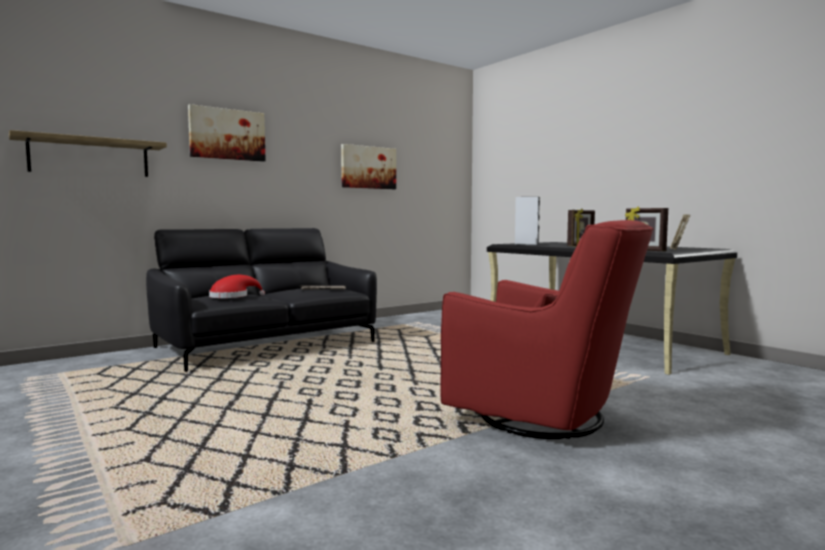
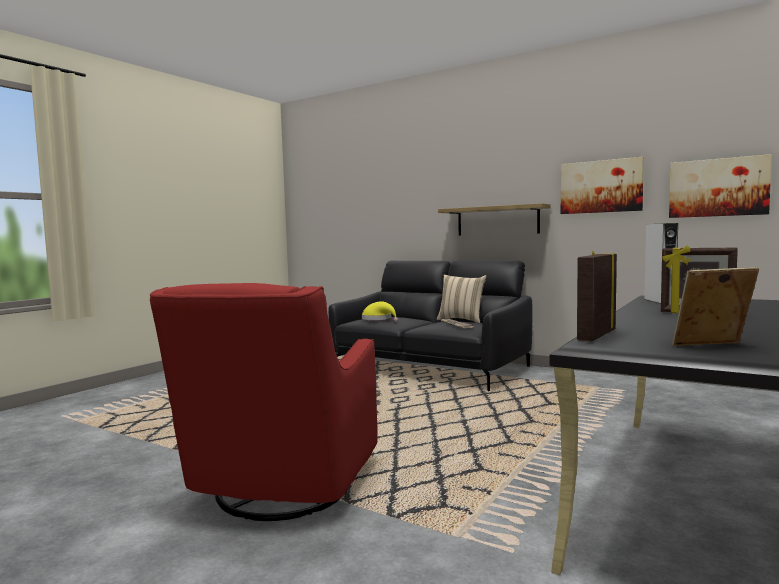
camera: 70 degrees right, 0 degrees up
shelf [9,130,167,177] -> shelf moved to [438,203,550,236]
picture [188,104,266,162] -> picture moved to [669,154,772,218]
red hat [209,275,265,298] -> yellow hat [362,301,398,322]
none -> beige pillow [437,275,487,323]

